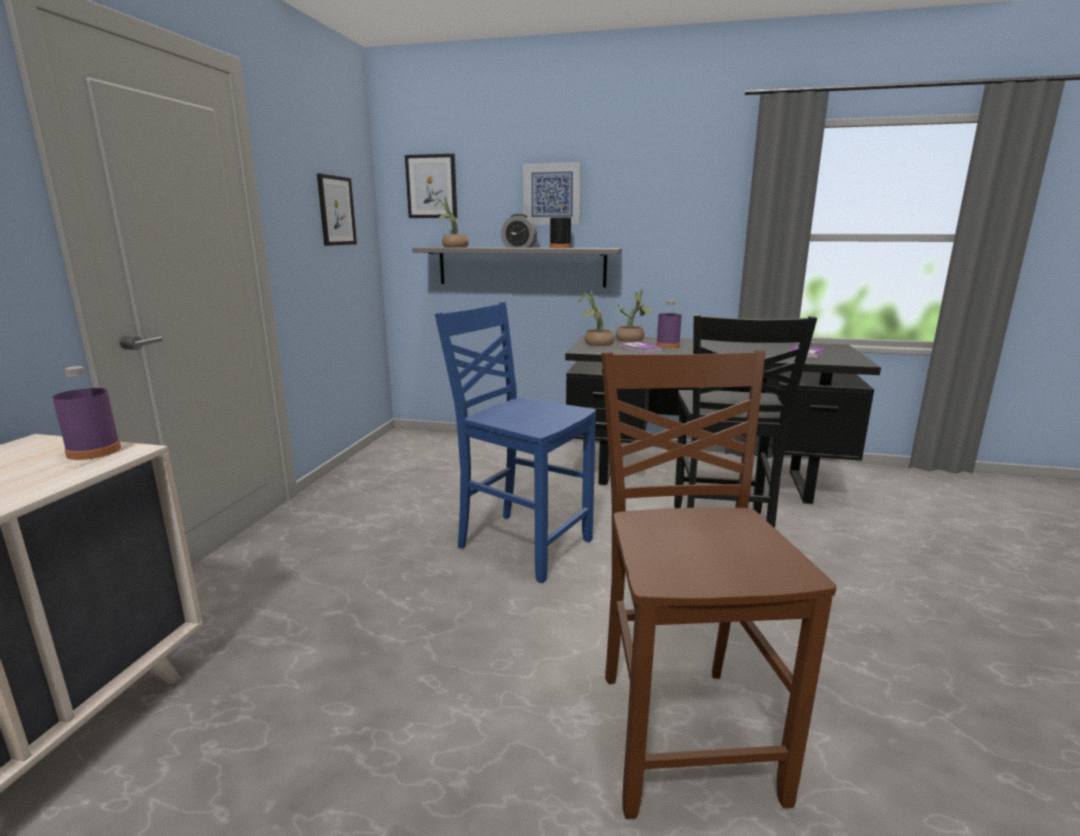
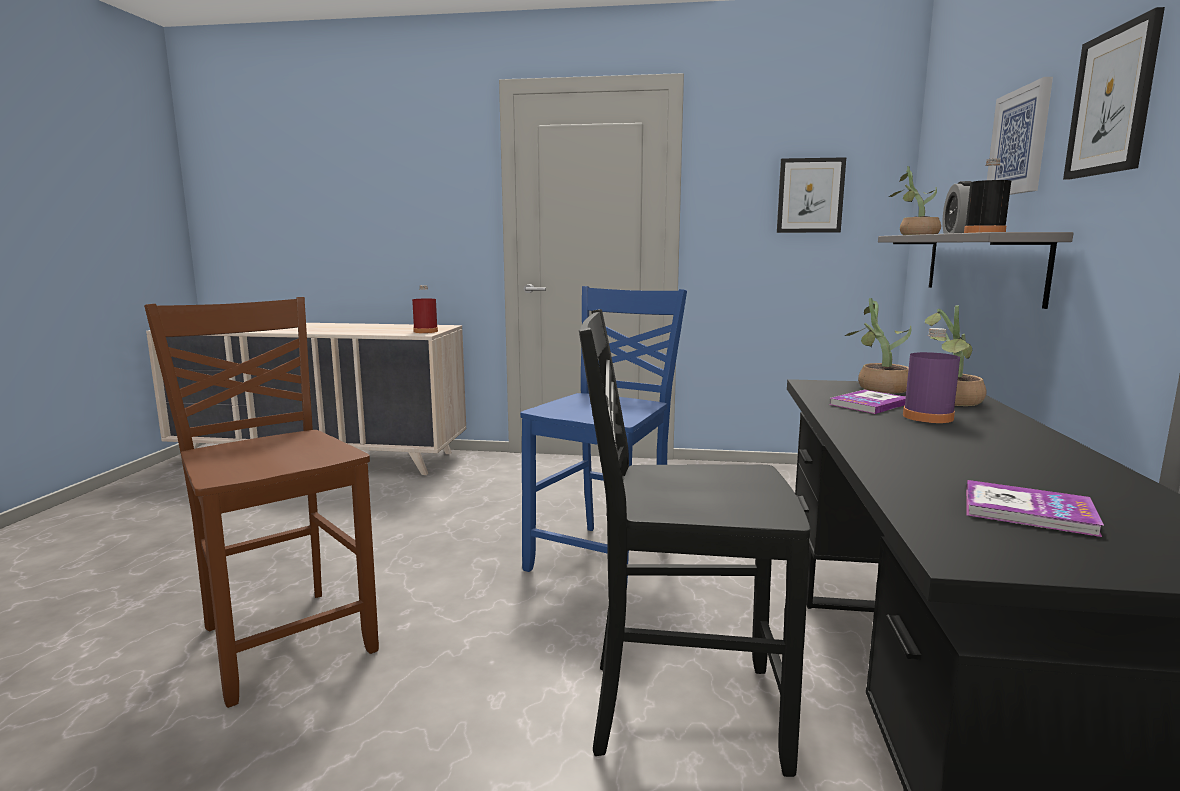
camera: 85 degrees right, 5 degrees down
purple bottle [52,366,121,460] -> red bottle [412,285,438,333]
picture [405,154,457,218] -> picture moved to [1063,7,1165,180]
brown chair [601,350,836,819] -> brown chair turned 120 degrees counterclockwise [144,297,379,708]

